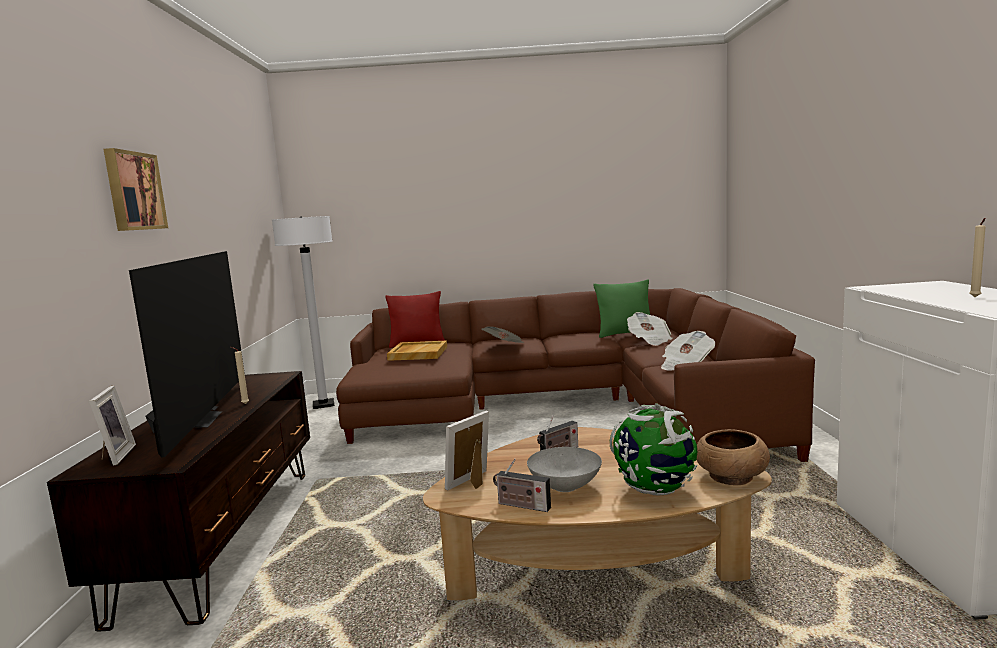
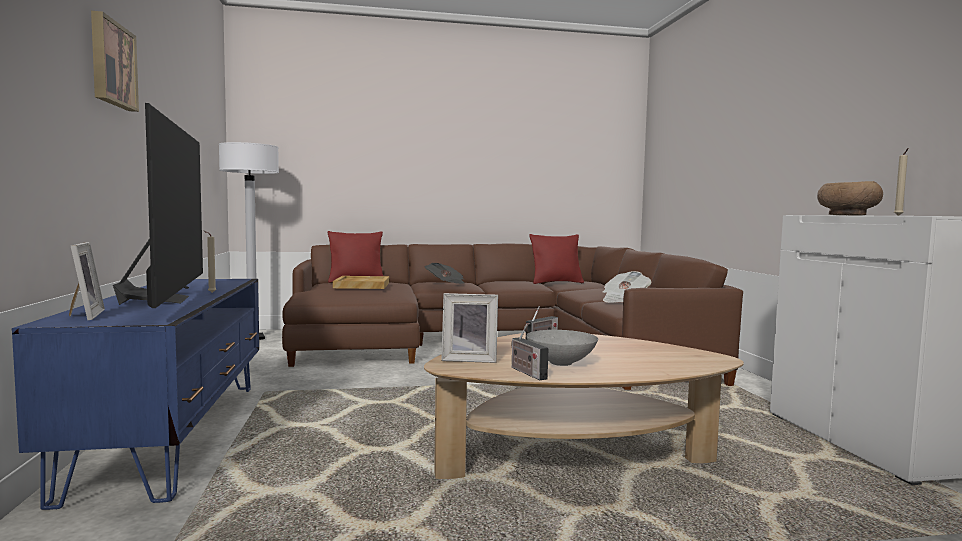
camera: 10 degrees left, 5 degrees down
brown tv stand [47,371,310,632] -> blue tv stand [12,279,259,510]
picture frame [445,410,489,491] -> picture frame turned 120 degrees counterclockwise [441,293,498,363]
radio [493,458,551,512] -> radio turned 45 degrees clockwise [511,325,548,380]
green pillow [594,279,650,338] -> red pillow [529,234,584,284]
globe [610,404,697,495] -> none
newspaper [627,312,673,346] -> none
brown bowl [696,429,770,485] -> brown bowl moved to [817,181,883,215]

